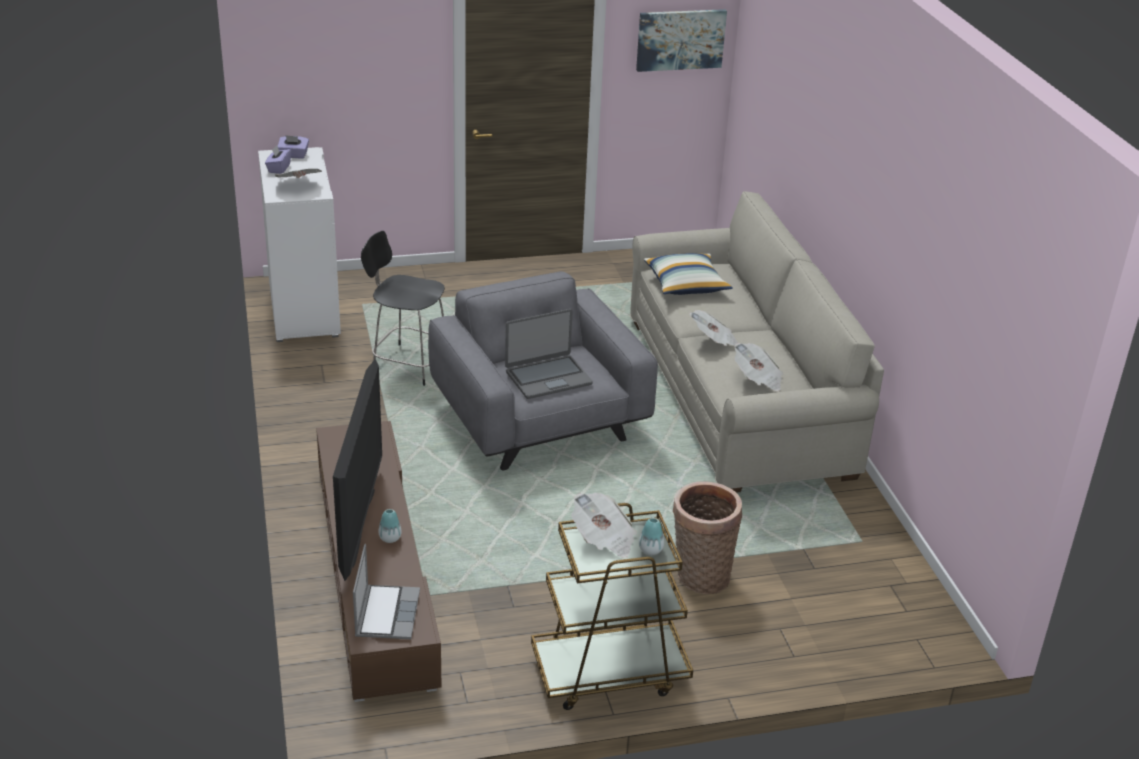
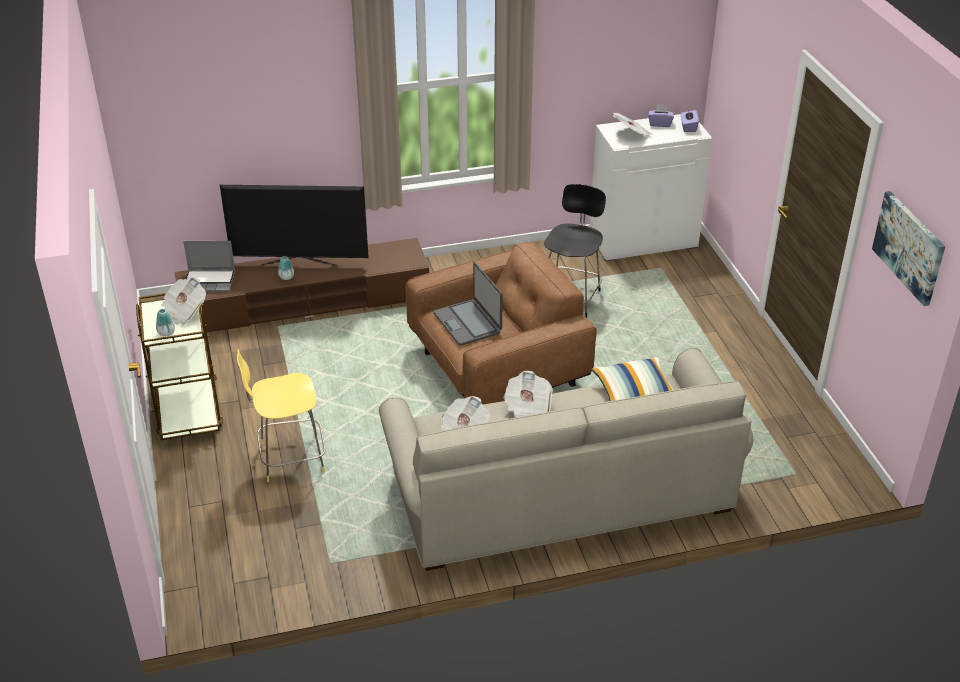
camera: 90 degrees right, 5 degrees up
grey armchair [428,271,658,471] -> brown armchair [406,243,597,404]
basket [673,481,742,594] -> yellow stool [237,349,326,482]

